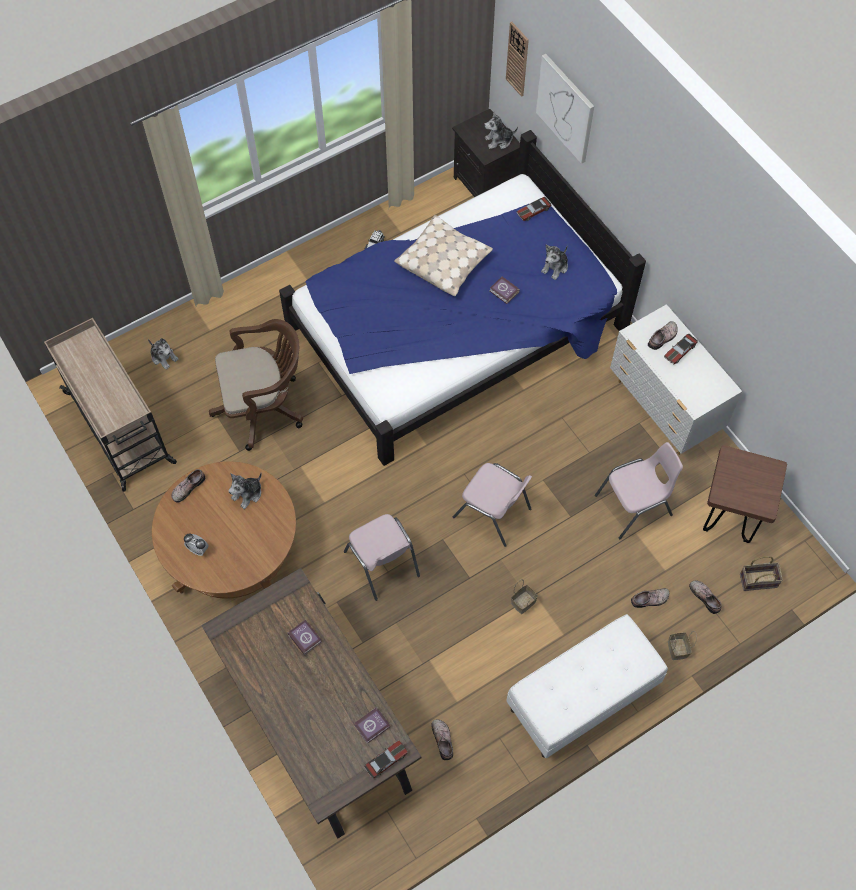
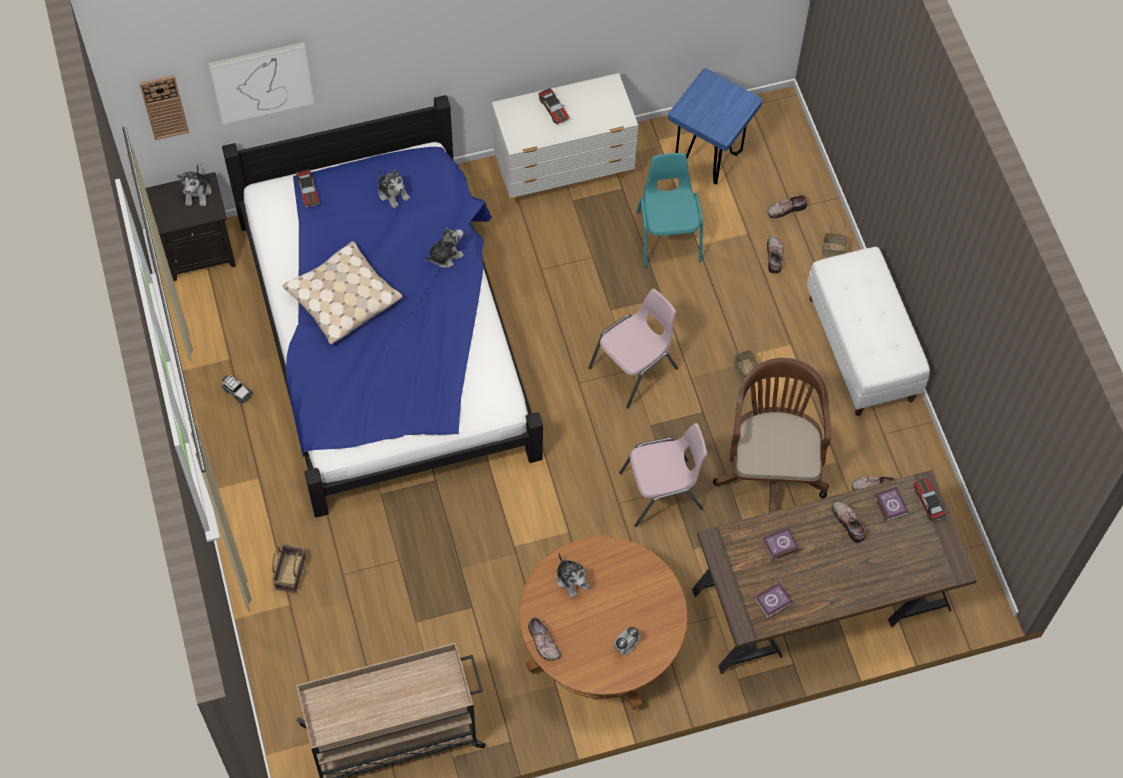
camera: 75 degrees left, 0 degrees up
plush toy [148,338,178,370] -> plush toy moved to [424,228,464,268]
brown office chair [209,319,303,451] -> brown office chair moved to [713,358,831,513]
book [490,276,520,304] -> book moved to [754,582,793,619]
pink chair [595,442,683,539] -> turquoise chair [636,153,703,268]
shoe [648,321,678,350] -> shoe moved to [832,501,866,543]
brown stool [703,445,787,543] -> blue stool [668,68,762,185]
basket [740,556,783,591] -> basket moved to [272,543,306,593]

